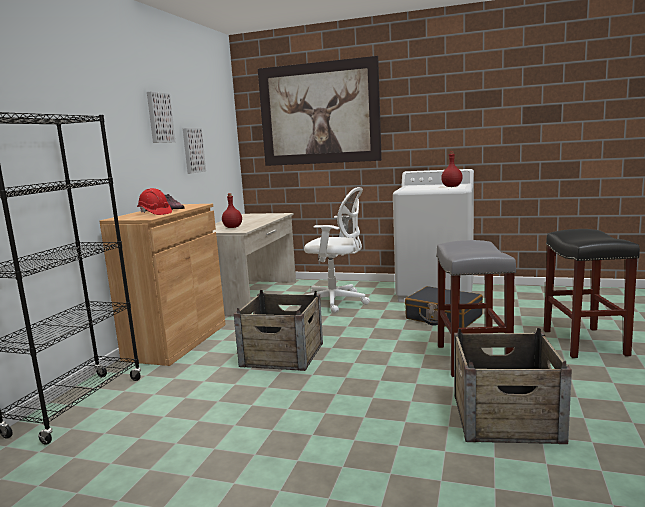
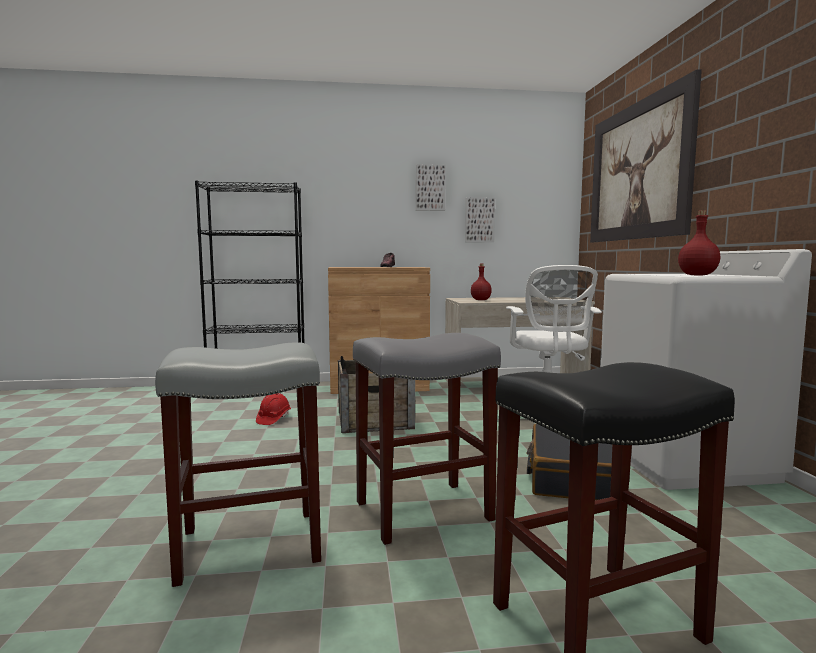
camera: 65 degrees right, 5 degrees down
red hard hat [137,188,172,215] -> red hard hat moved to [256,393,291,425]
crate [454,328,572,444] -> grey stool [155,342,321,587]

